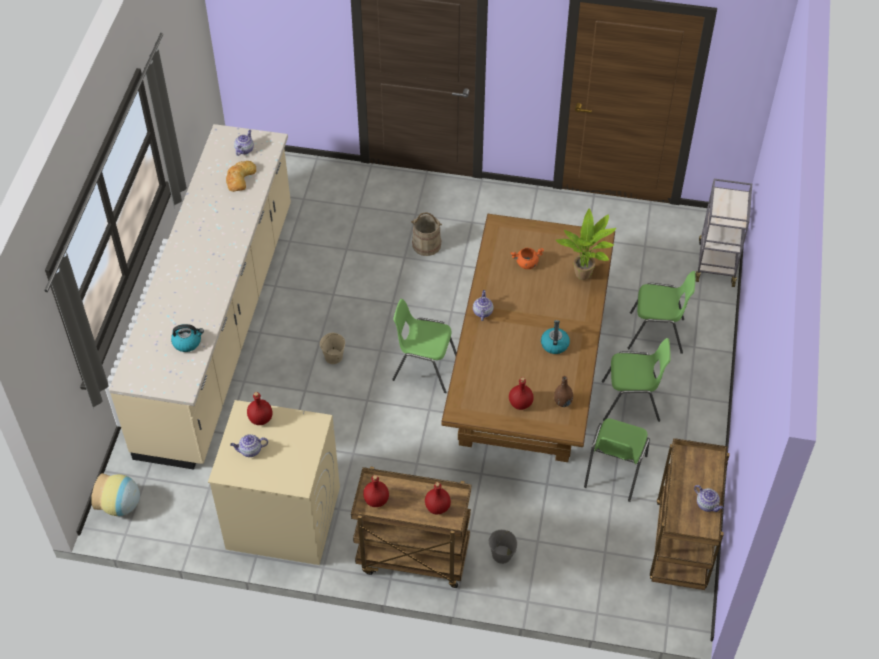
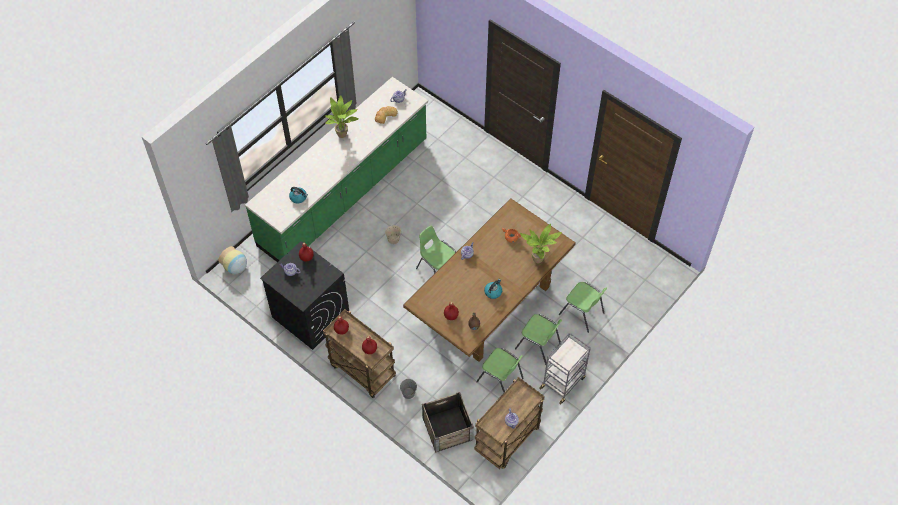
camera: 30 degrees right, 5 degrees up
beige counter [109,124,291,470] -> green counter [245,77,428,262]
beige washing machine [208,400,340,565] -> black washing machine [260,241,349,350]
beige bucket [411,212,442,256] -> none
green chair [584,418,650,502] -> green chair turned 105 degrees counterclockwise [476,348,524,392]
grey cart [695,179,752,287] -> grey cart moved to [539,332,591,404]
none -> potted plant [325,95,359,138]
none -> crate [422,392,474,453]

